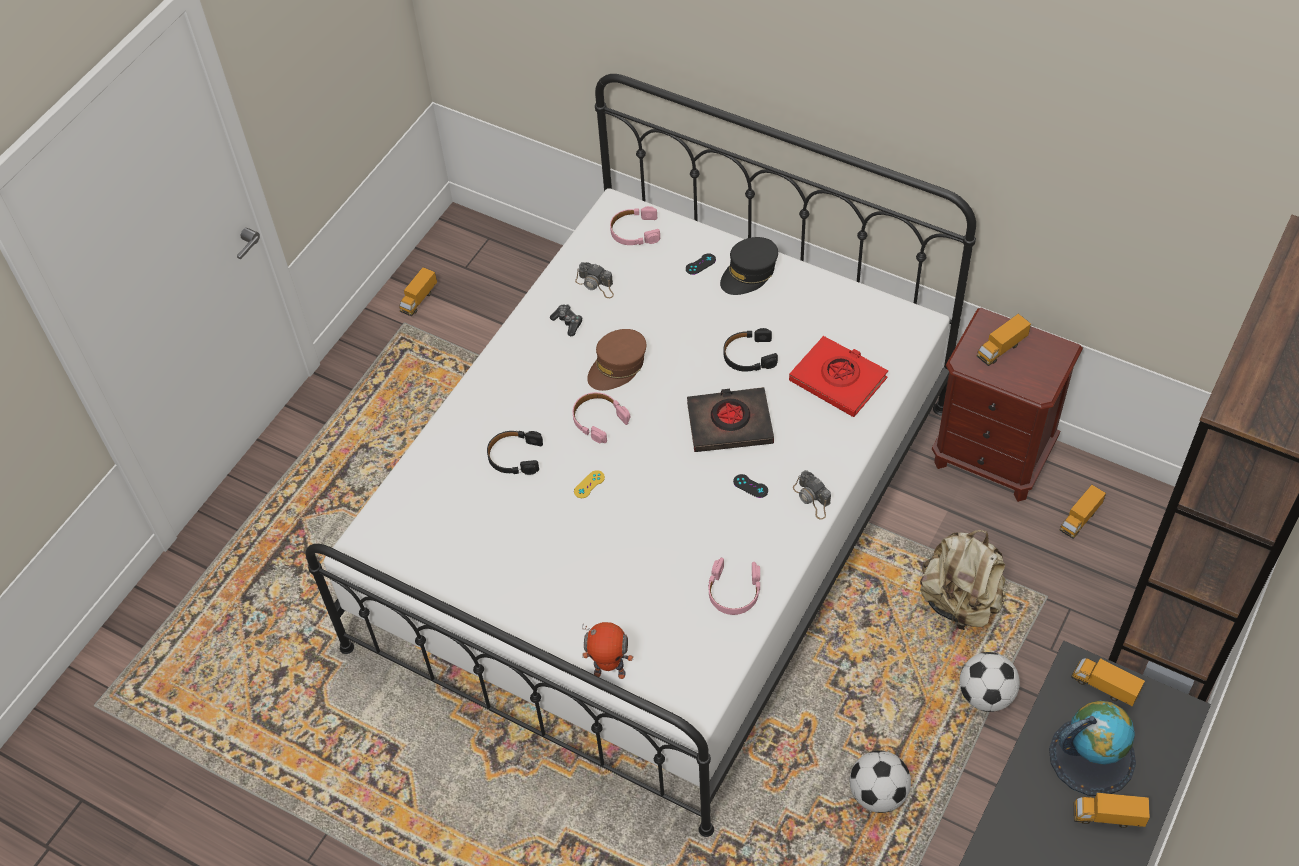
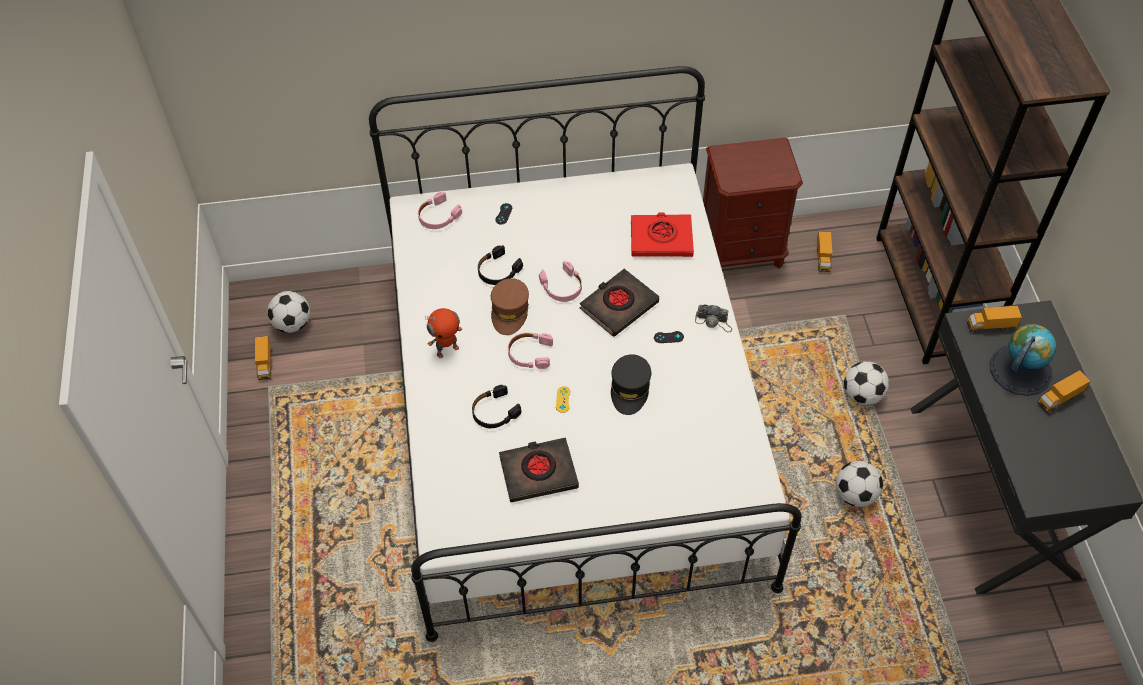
camera: 40 degrees left, 0 degrees up
game controller [550,305,583,336] -> none
camera [575,262,614,298] -> none
toy robot [582,622,634,679] -> toy robot moved to [425,308,462,358]
pink headphones [708,558,760,615] -> pink headphones moved to [539,261,582,302]
black cap [720,237,778,295] -> black cap moved to [611,354,651,415]
black headphones [724,328,778,372] -> black headphones moved to [478,245,523,285]
beige backpack [920,530,1006,632] -> none
toy truck [977,314,1031,366] -> none
none -> football [267,291,310,333]
none -> black book [499,437,579,502]

